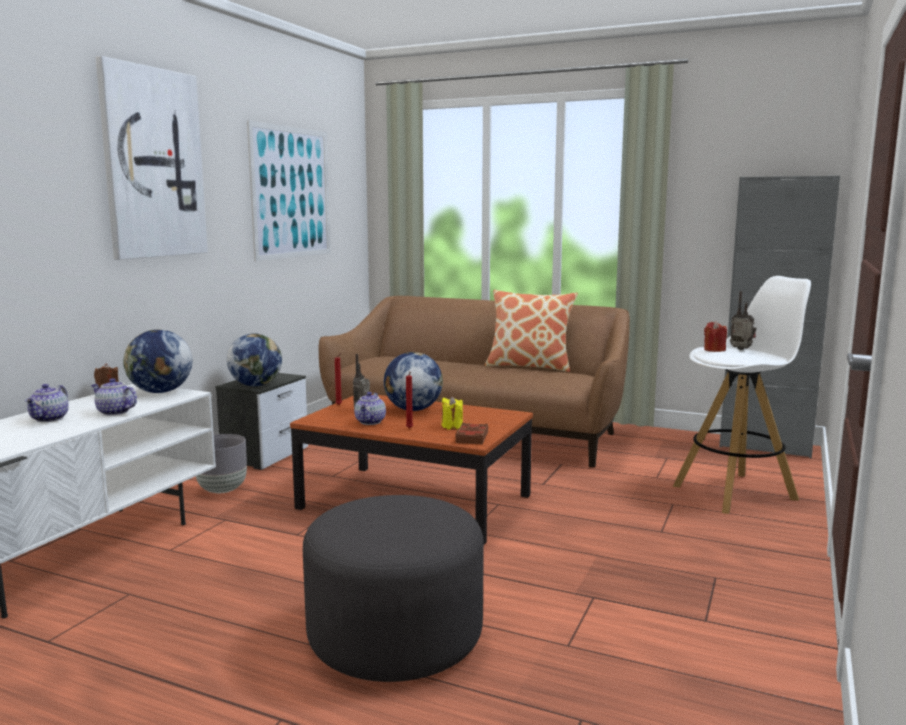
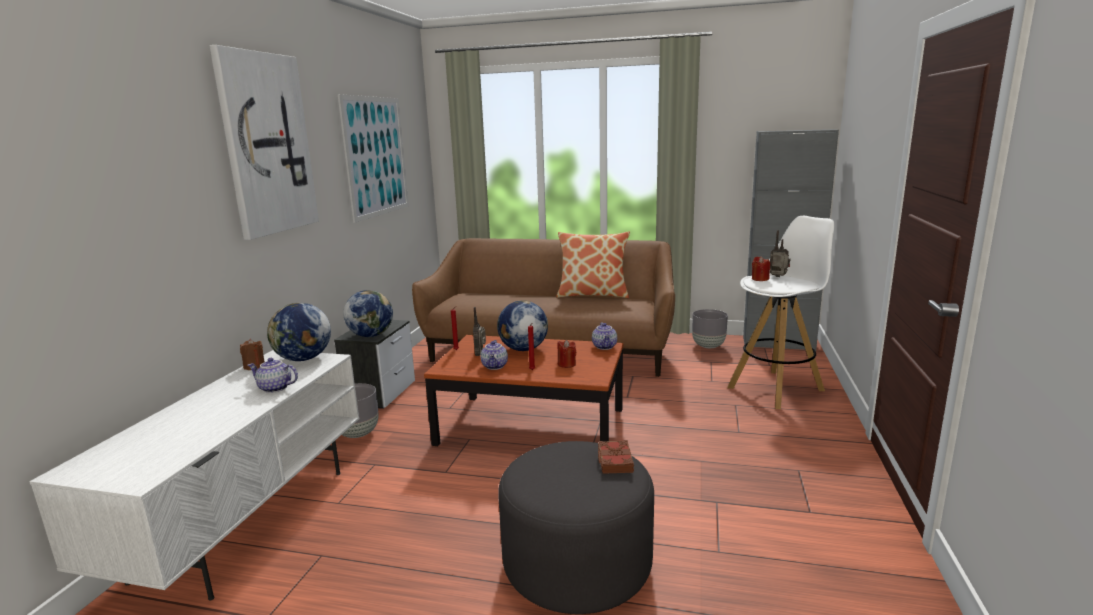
camera: 10 degrees left, 5 degrees up
teapot [25,384,69,422] -> teapot moved to [592,323,617,350]
yellow candle [442,396,463,430] -> red candle [558,340,576,368]
brown book [455,423,488,444] -> brown book moved to [598,440,634,474]
none -> grey planter [692,309,728,348]

